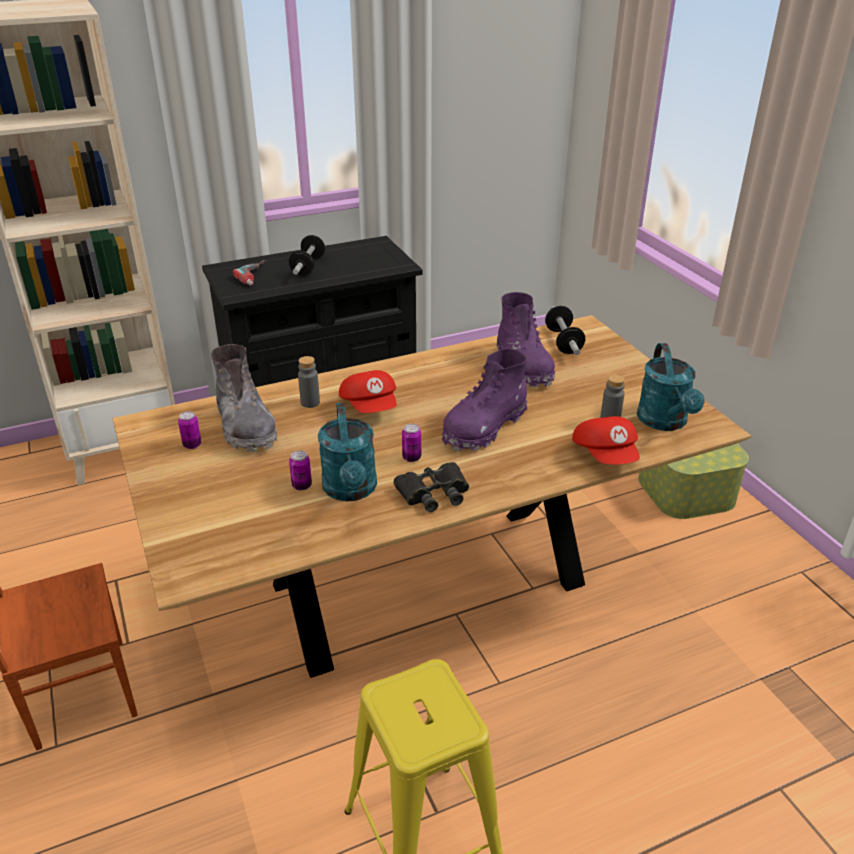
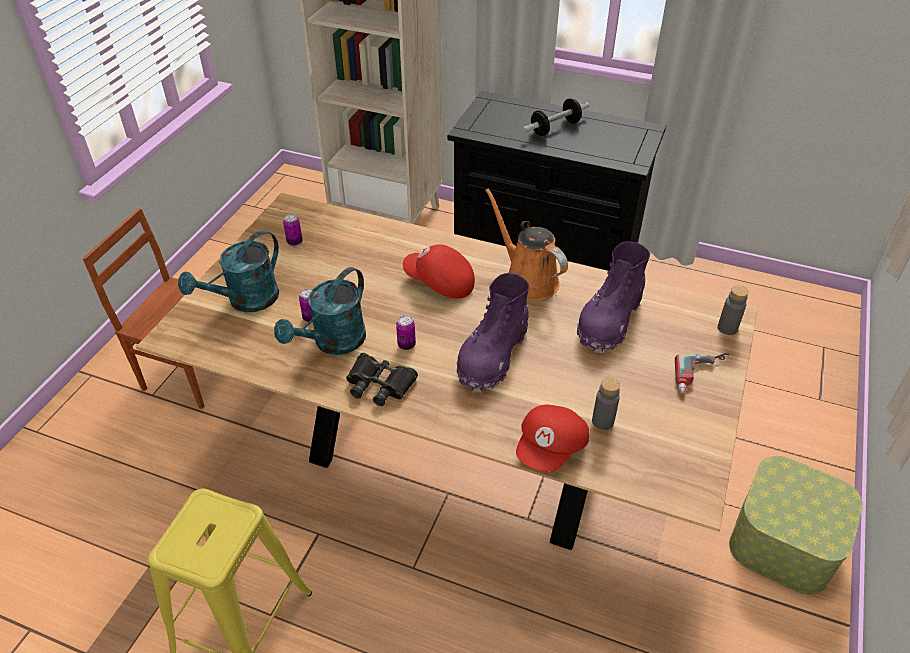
camera: 45 degrees right, 10 degrees up
grey boot [211,344,277,452] -> none
power drill [233,260,265,285] -> power drill moved to [675,353,729,393]
grey bottle [298,356,320,408] -> grey bottle moved to [718,285,749,335]
red cap [339,370,397,413] -> red cap turned 90 degrees clockwise [403,244,475,299]
purple boot [442,348,527,452] -> purple boot turned 60 degrees counterclockwise [457,273,529,393]
dumbbell [545,306,585,355] -> none
turquoise watering can [637,343,705,431] -> turquoise watering can moved to [178,230,279,312]
none -> orange watering can [485,189,568,301]

